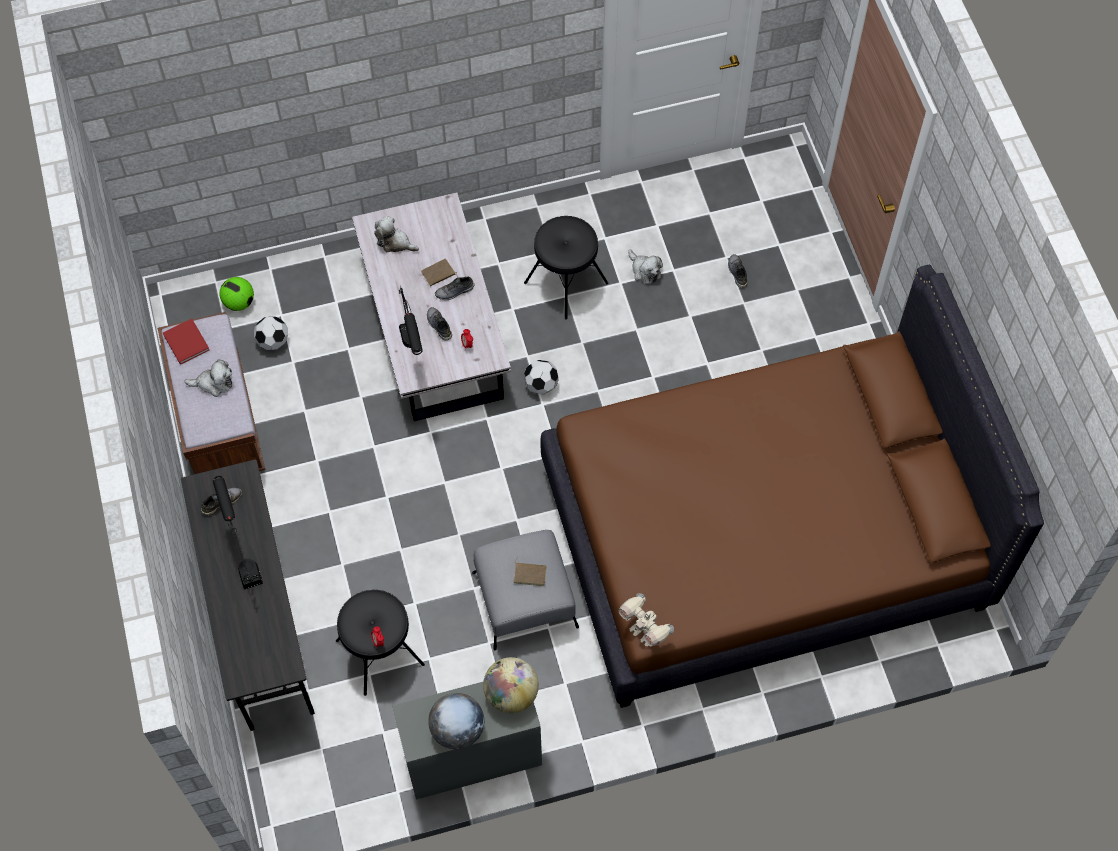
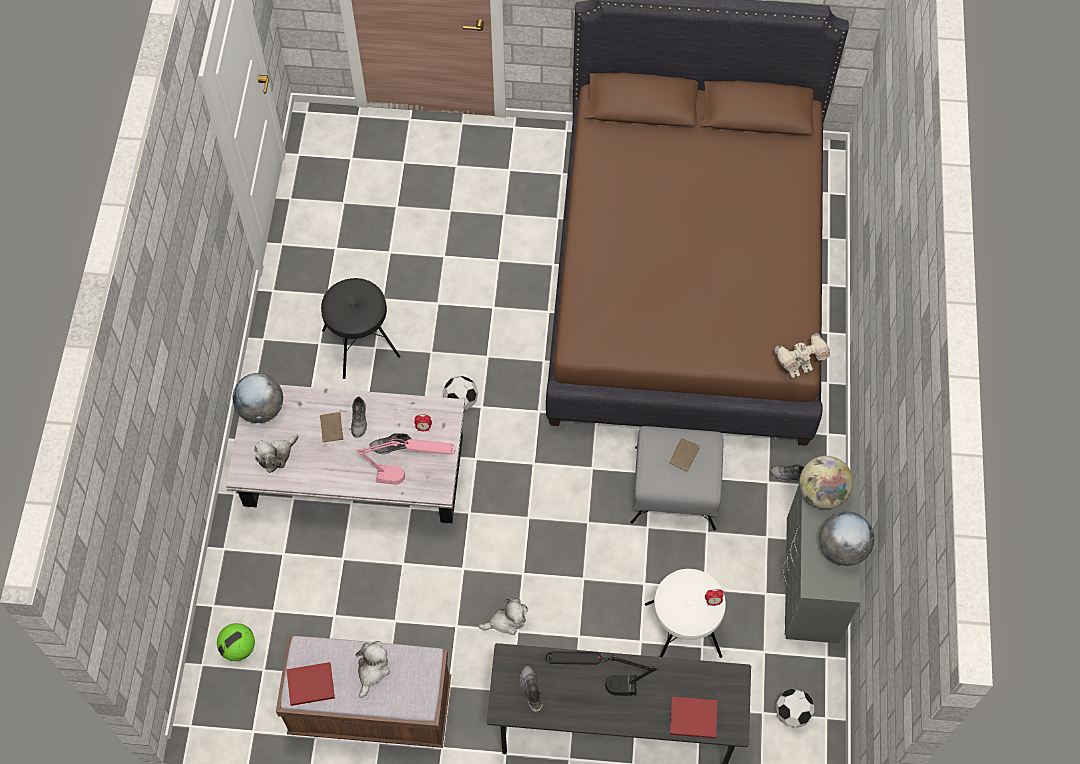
camera: 70 degrees left, 0 degrees up
football [254,316,288,350] -> football moved to [776,689,814,728]
black stool [336,590,425,696] -> white stool [645,569,726,658]
black table lamp [399,286,422,355] -> pink table lamp [356,439,456,485]
plush toy [628,250,663,284] -> plush toy moved to [478,598,528,635]
grey shoe [728,254,748,288] -> grey shoe moved to [770,464,805,481]
none -> globe [232,373,283,423]
none -> red book [670,696,718,739]

